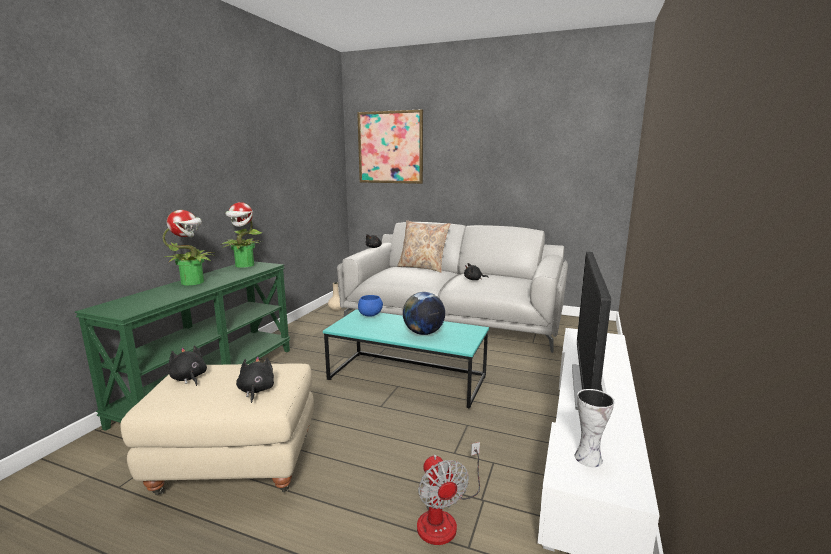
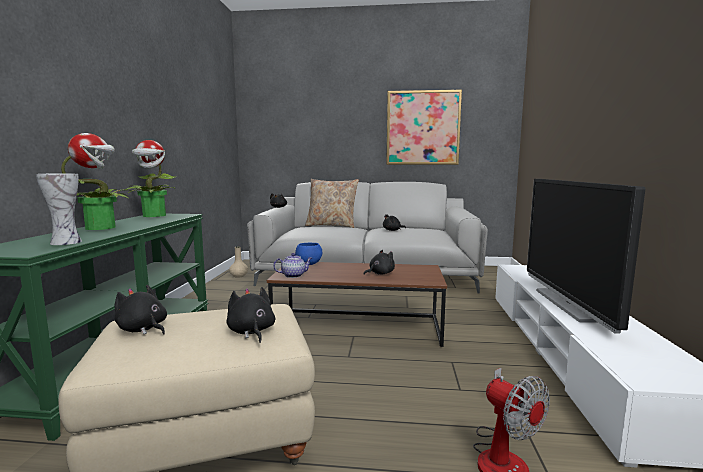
camera: 15 degrees left, 5 degrees down
turquoise coffee table [323,309,489,408] -> brown coffee table [267,262,447,347]
picture [357,109,423,184] -> picture moved to [386,89,462,165]
globe [403,292,445,335] -> black plush toy [363,250,395,275]
vase [575,389,615,467] -> vase moved to [36,173,82,245]
none -> teapot [273,253,312,278]

